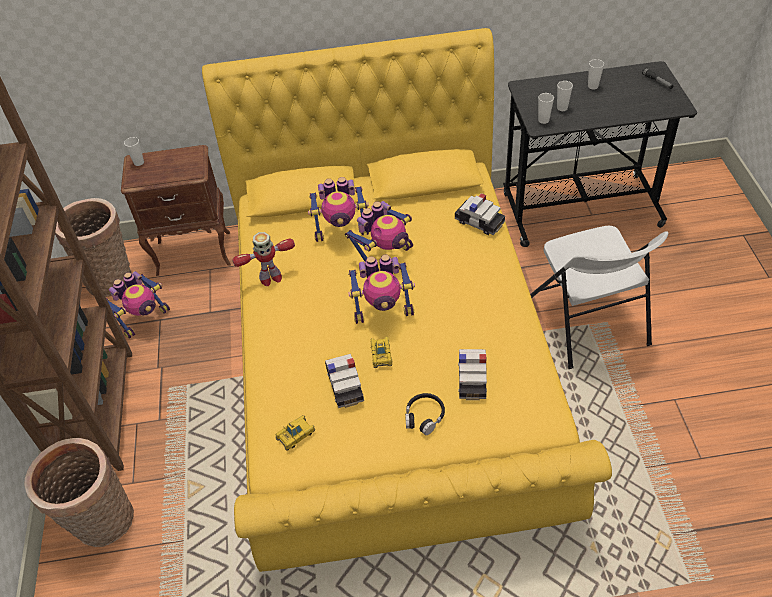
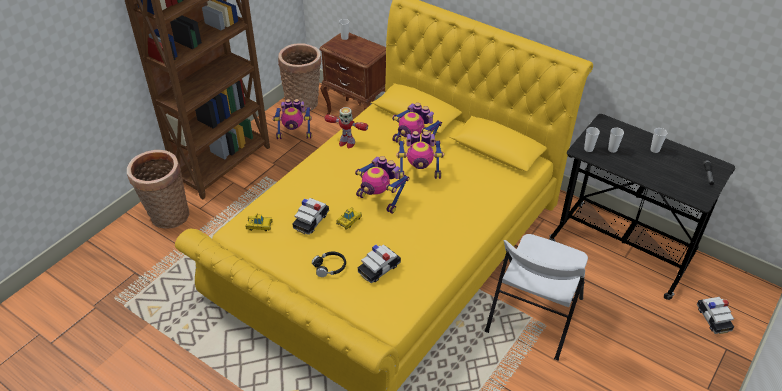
camera: 40 degrees right, 5 degrees down
toy car [455,193,505,235] -> toy car moved to [697,297,734,334]

